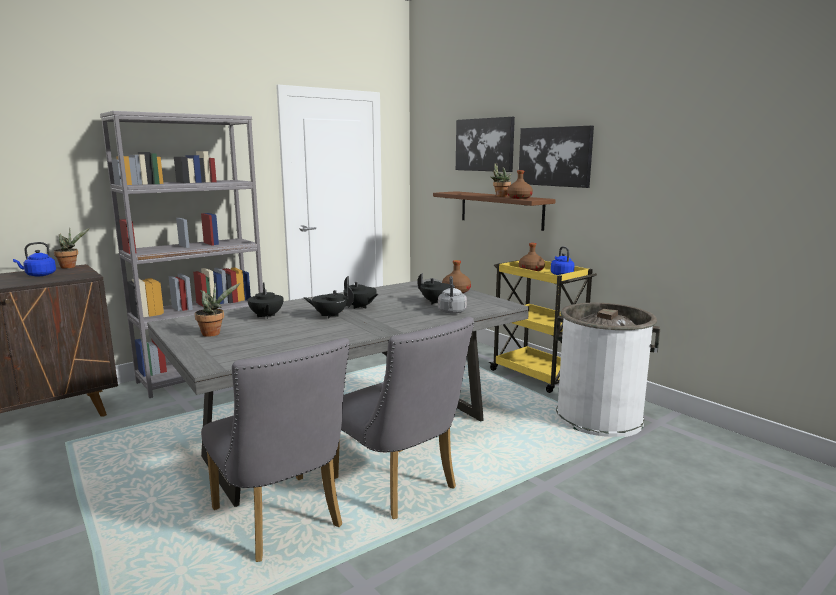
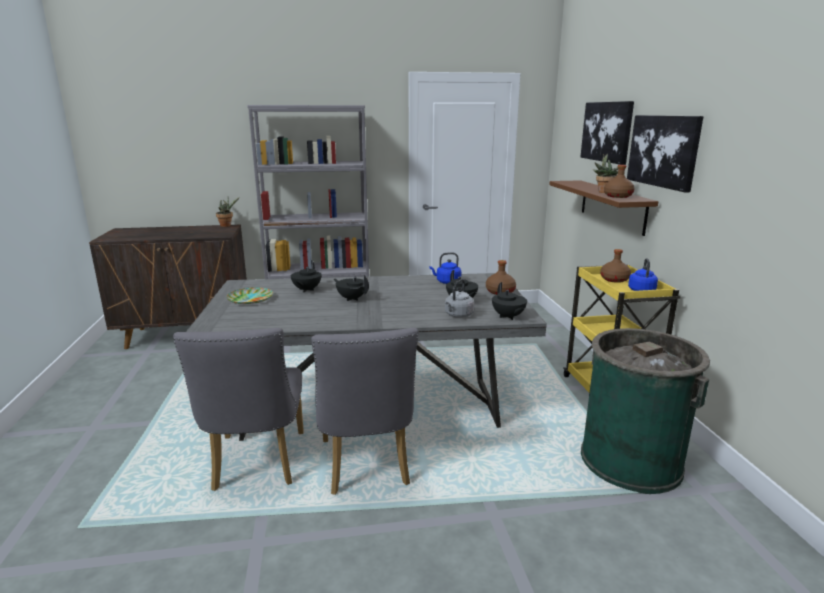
camera: 30 degrees right, 5 degrees up
blue kettle [13,242,56,276] -> blue kettle moved to [429,252,461,284]
potted plant [195,283,240,337] -> plate [226,287,273,304]
black teapot [343,276,378,309] -> black teapot moved to [492,282,527,320]
white trash can [555,303,660,437] -> green trash can [581,328,710,494]

